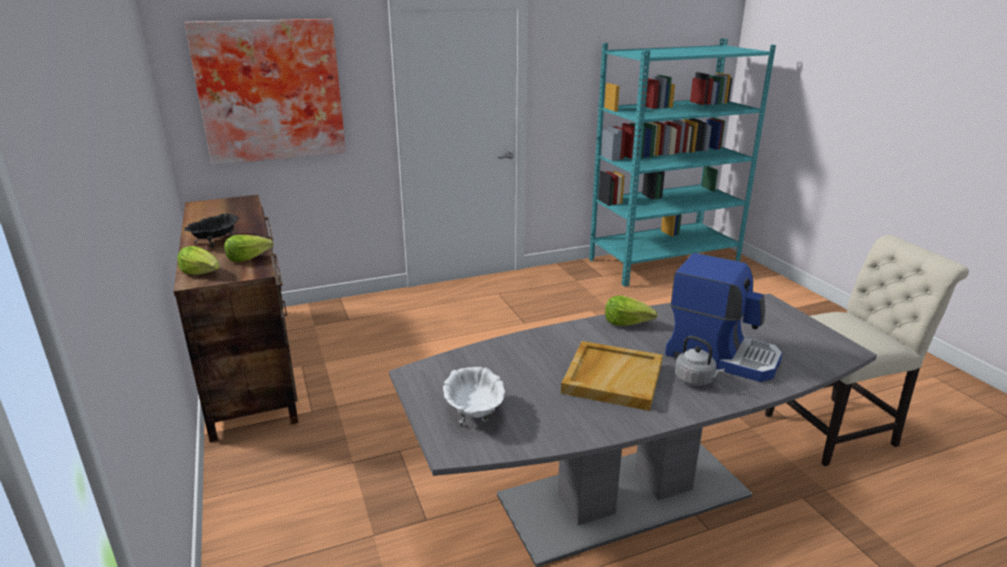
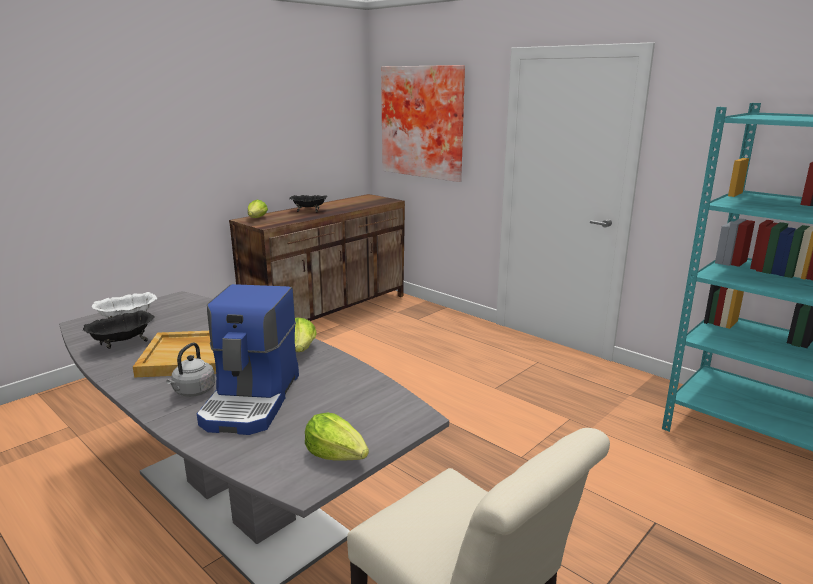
camera: 65 degrees right, 5 degrees down
lettuce [224,235,273,262] -> lettuce moved to [305,413,369,461]
none -> black bowl [83,310,154,349]

